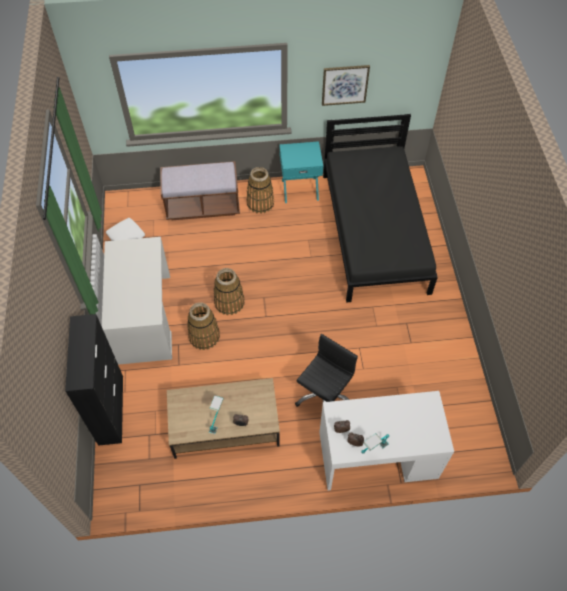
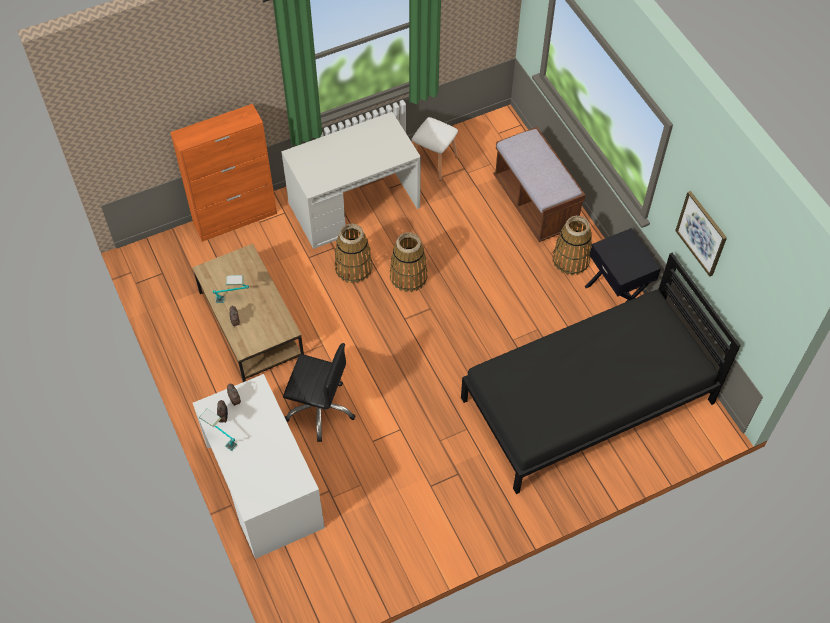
camera: 70 degrees right, 0 degrees up
black cabinet [65,314,123,446] -> orange cabinet [170,104,277,242]
turquoise nightstand [279,141,323,203] -> black nightstand [585,228,661,302]

